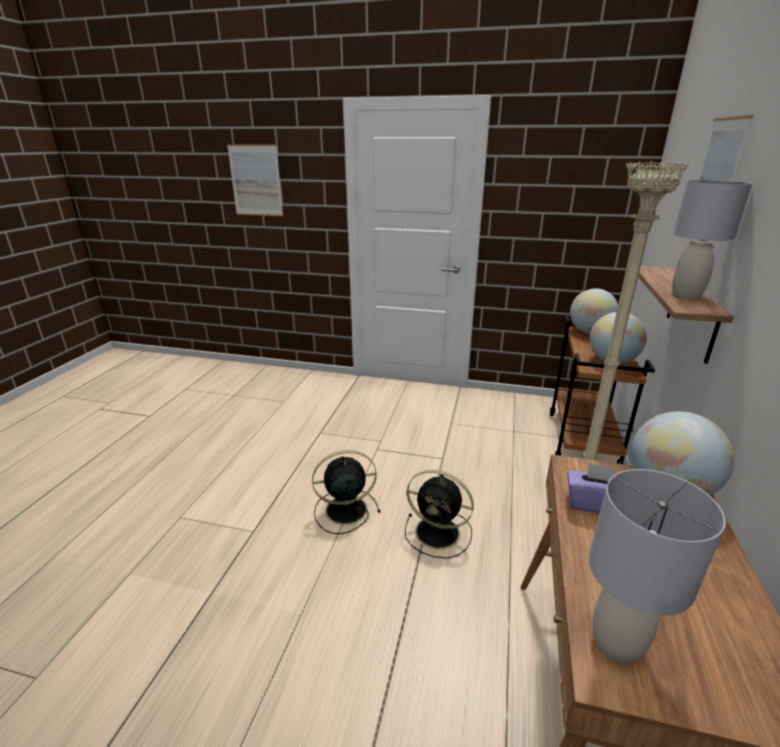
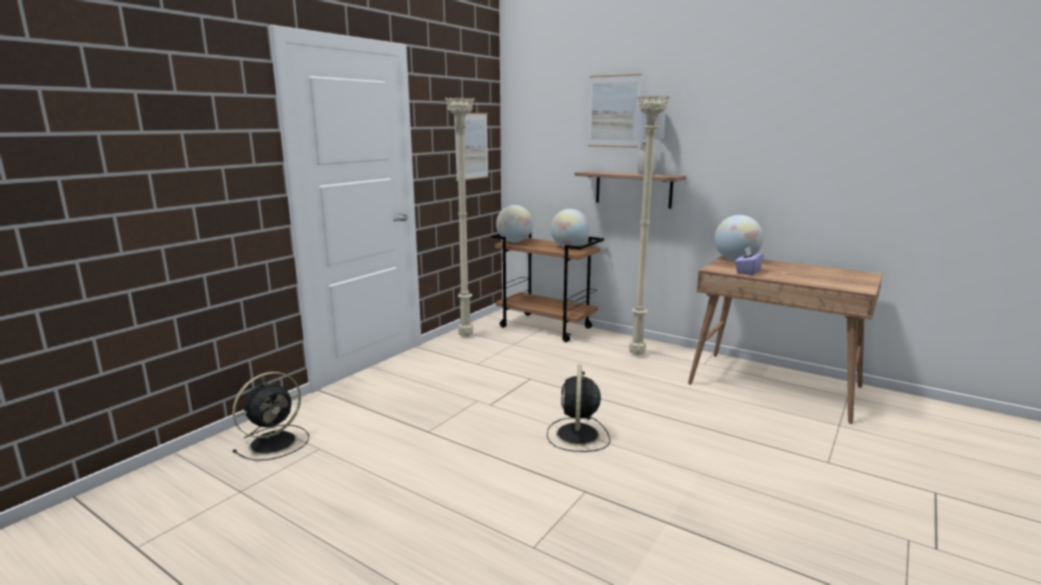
camera: 70 degrees left, 10 degrees down
picture [227,144,283,216] -> picture moved to [455,113,488,181]
black fan [405,470,474,559] -> black fan moved to [232,372,309,461]
grey table lamp [589,469,726,664] -> none
none -> beige floor lamp [445,98,475,337]

